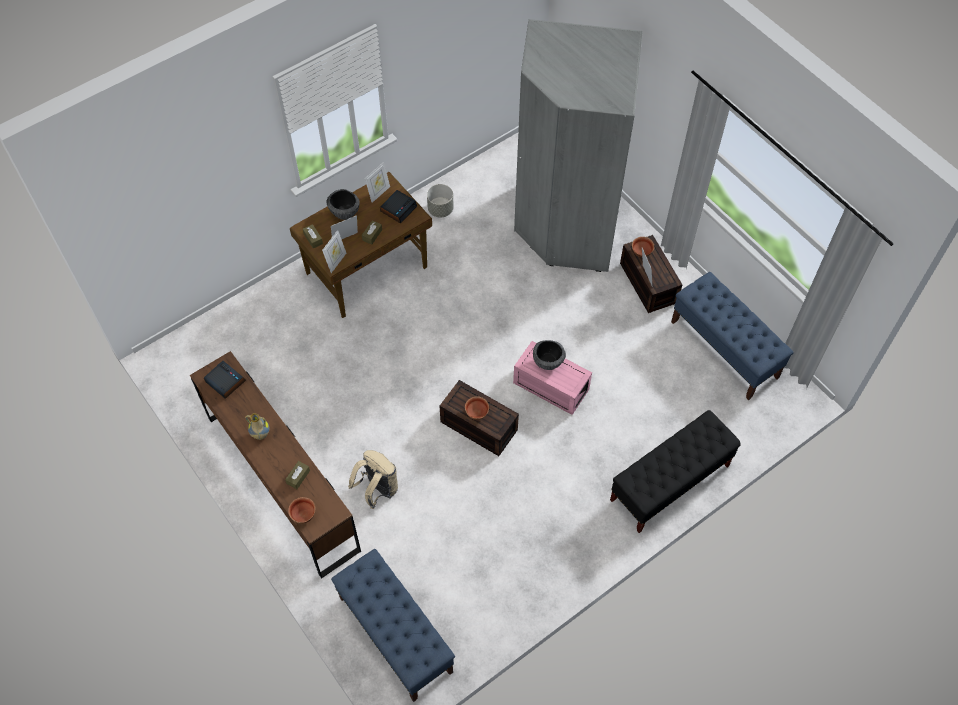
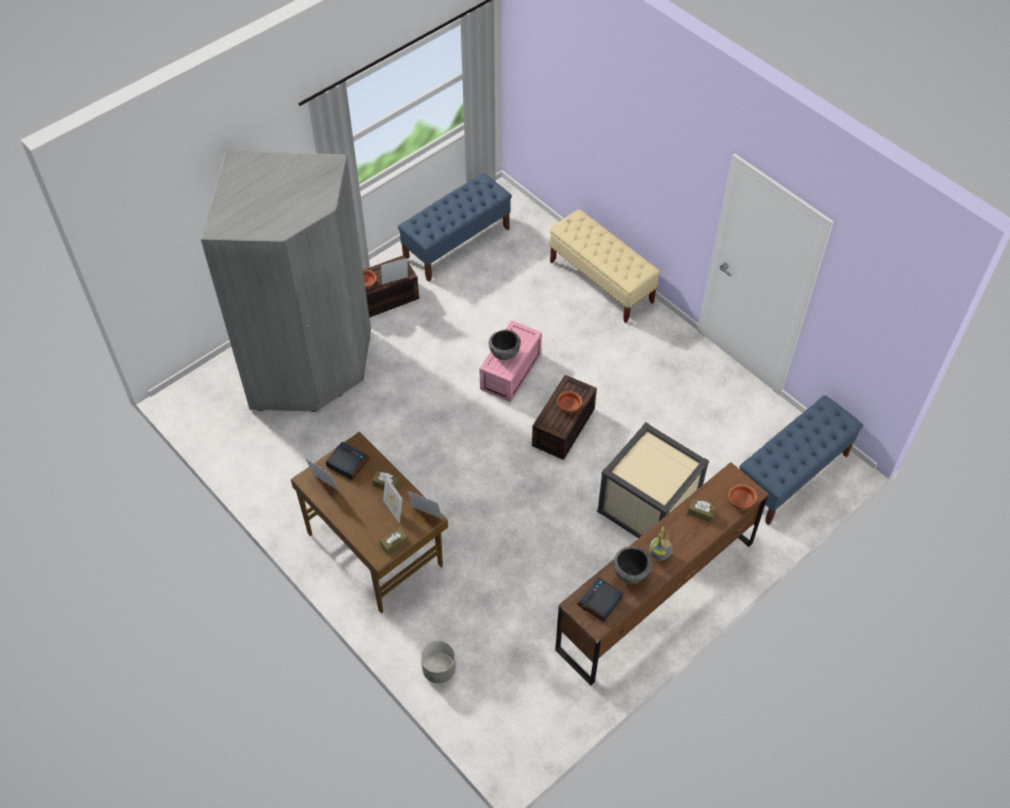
camera: 95 degrees left, 5 degrees down
bowl [326,189,360,220] -> bowl moved to [613,546,652,584]
beige backpack [348,450,398,509] -> beige storage box [597,422,709,538]
grey planter [427,184,454,218] -> grey planter moved to [421,641,456,684]
black bench [610,410,741,533] -> beige bench [549,209,660,323]

